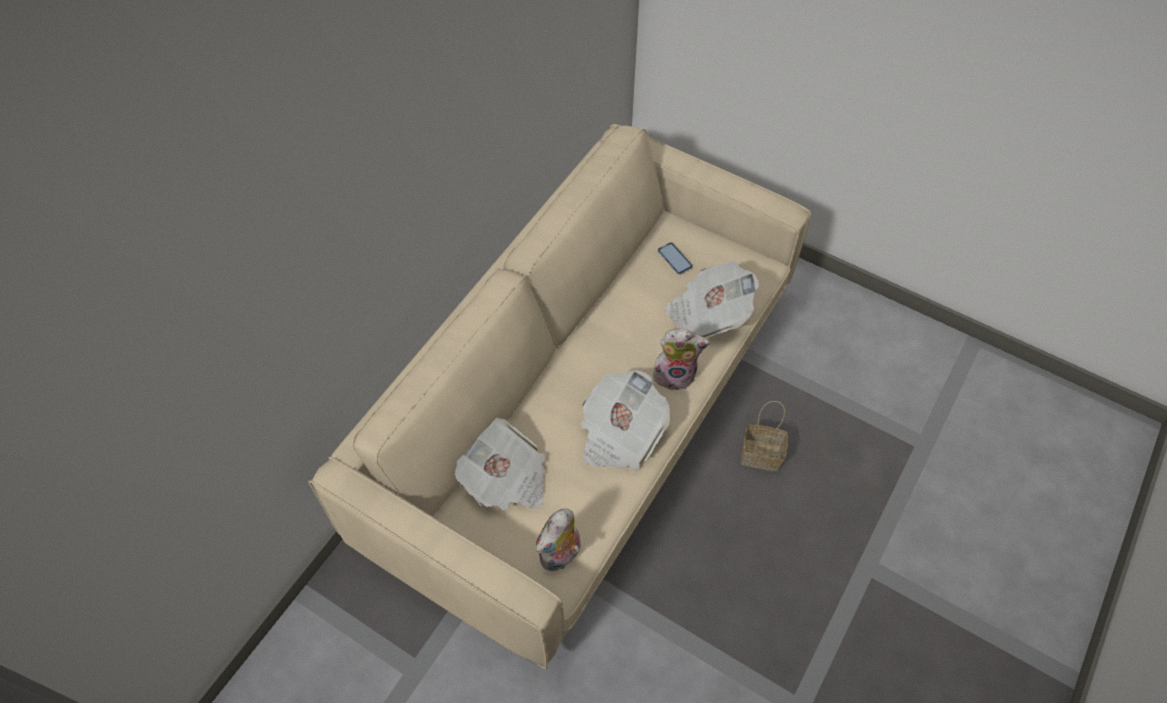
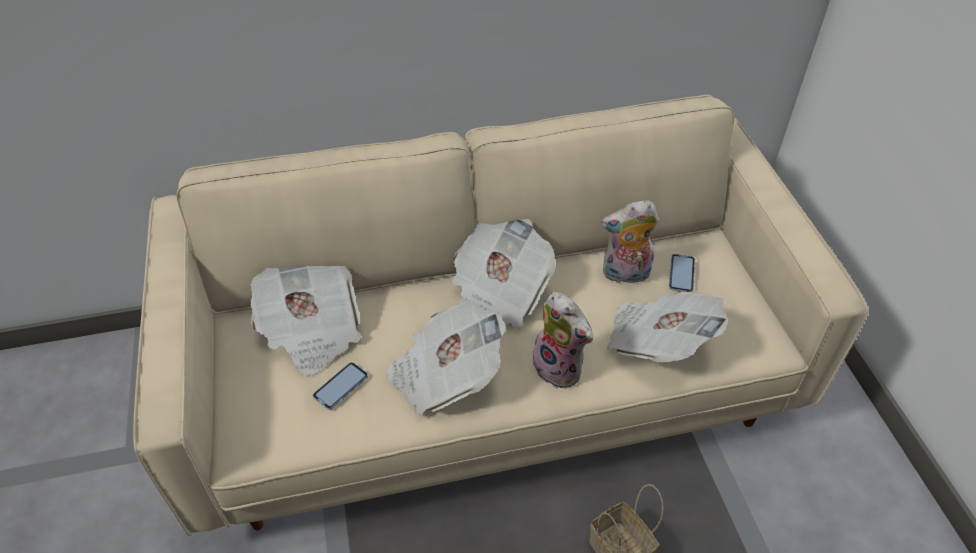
camera: 45 degrees right, 10 degrees down
plush toy [536,509,581,571] -> plush toy moved to [601,200,659,283]
none -> phone [313,362,368,410]
none -> newspaper [452,219,556,328]

